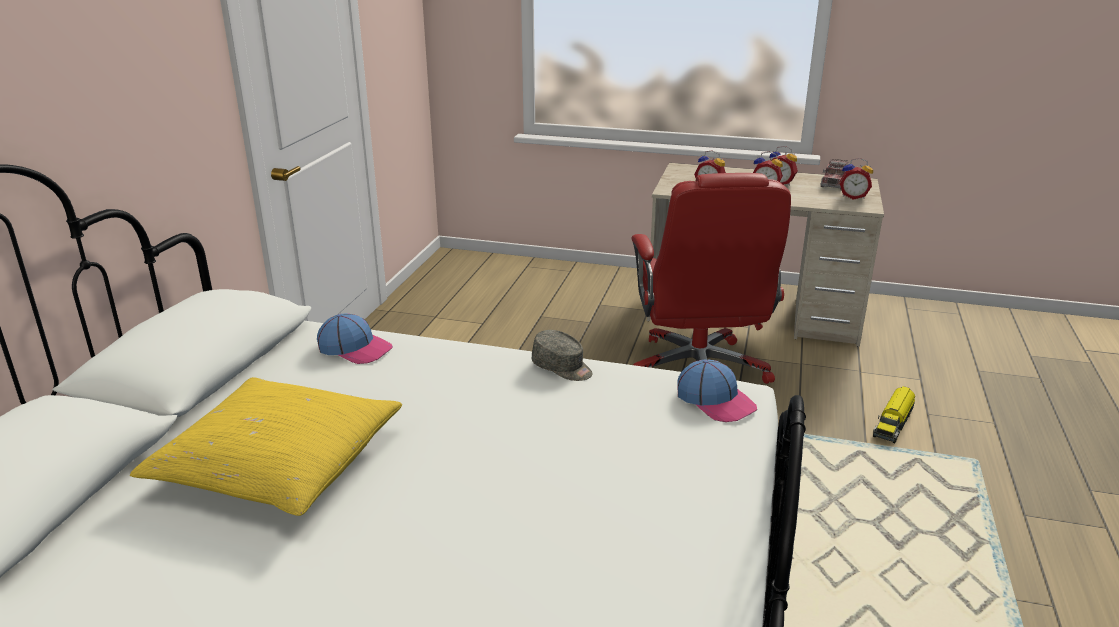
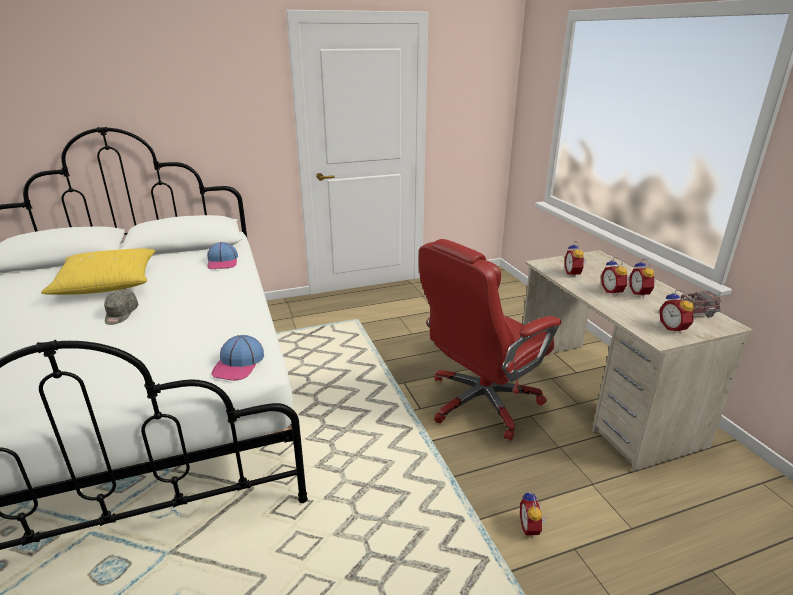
camera: 55 degrees right, 0 degrees up
grey cap [532,330,593,381] -> grey cap moved to [104,289,138,325]
toy truck [873,386,915,443] -> alarm clock [520,491,546,538]

